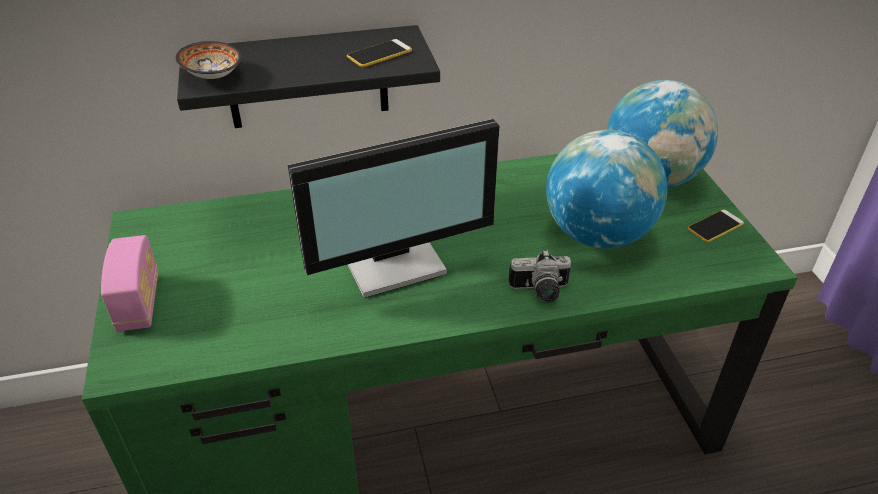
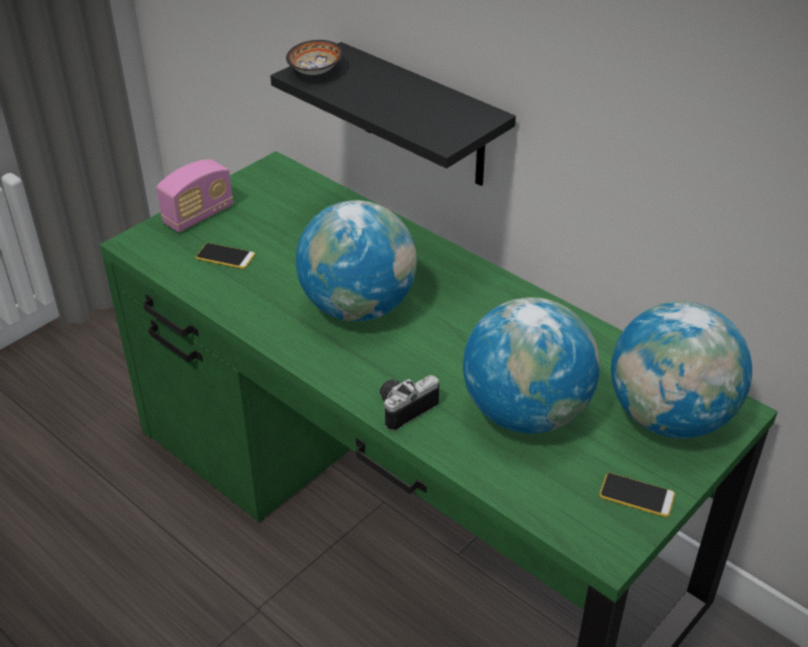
camera: 55 degrees right, 0 degrees up
monitor [288,119,499,298] -> globe [296,200,417,321]
phone [347,39,412,67] -> phone moved to [196,243,255,269]
camera [509,250,571,302] -> camera turned 90 degrees clockwise [380,375,440,431]

